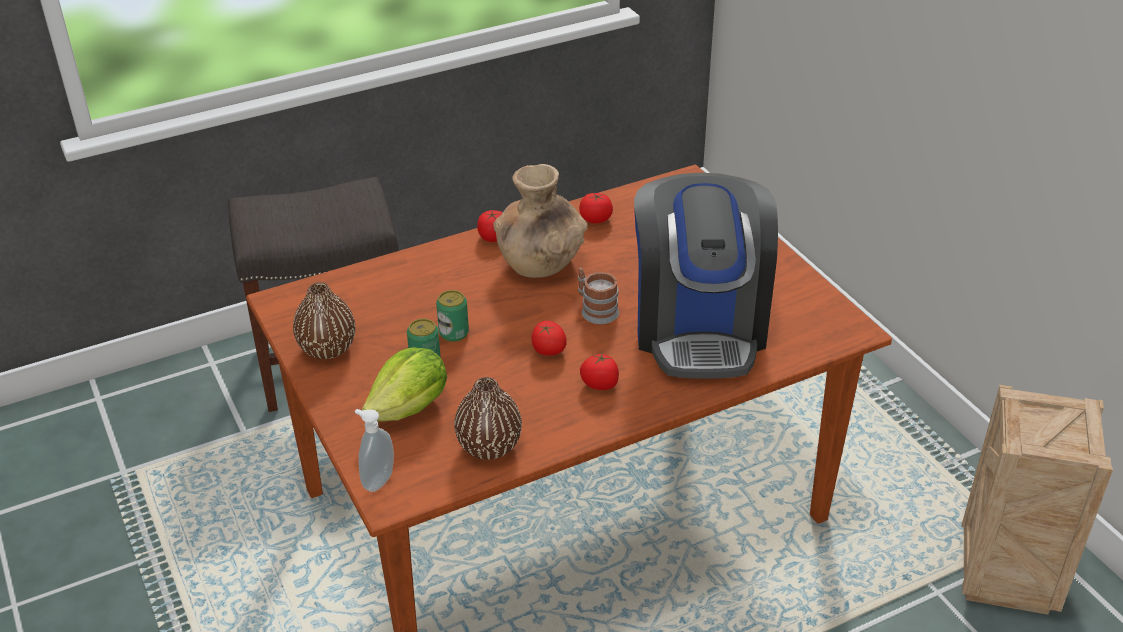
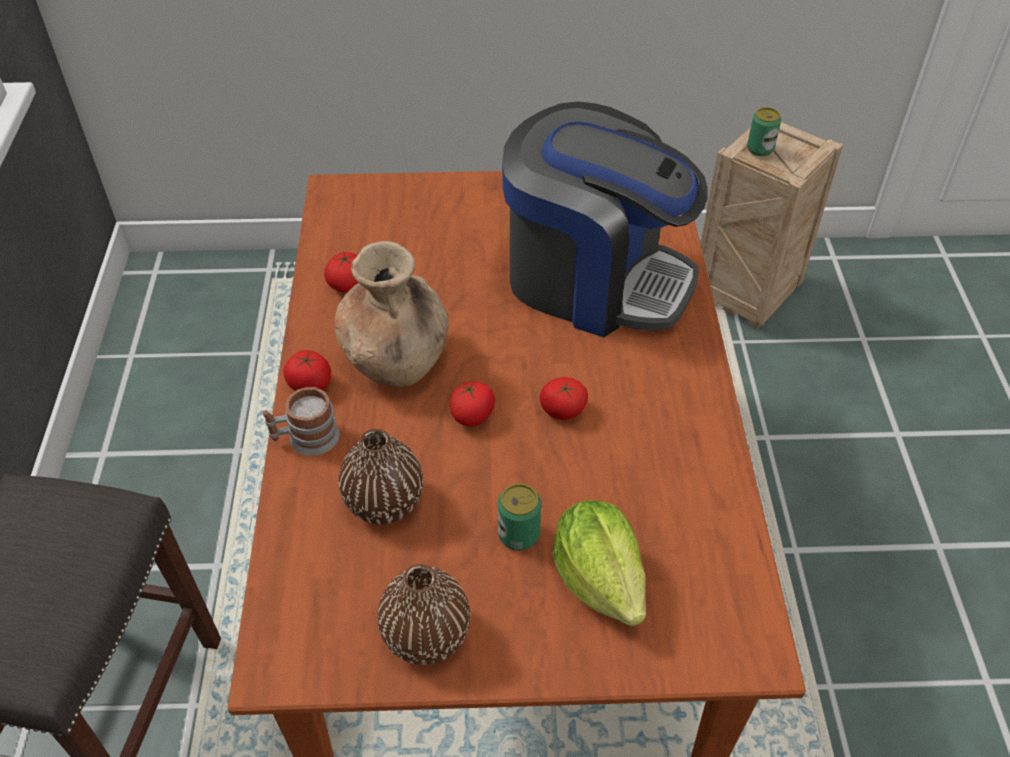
camera: 65 degrees left, 10 degrees up
soap dispenser [355,409,394,492] -> none
can [436,290,469,342] -> can moved to [747,107,781,156]
brown vase [454,377,522,459] -> brown vase moved to [339,429,423,524]
mug [578,268,619,324] -> mug moved to [263,387,339,456]
tomato [580,352,619,390] -> tomato moved to [450,380,495,426]

